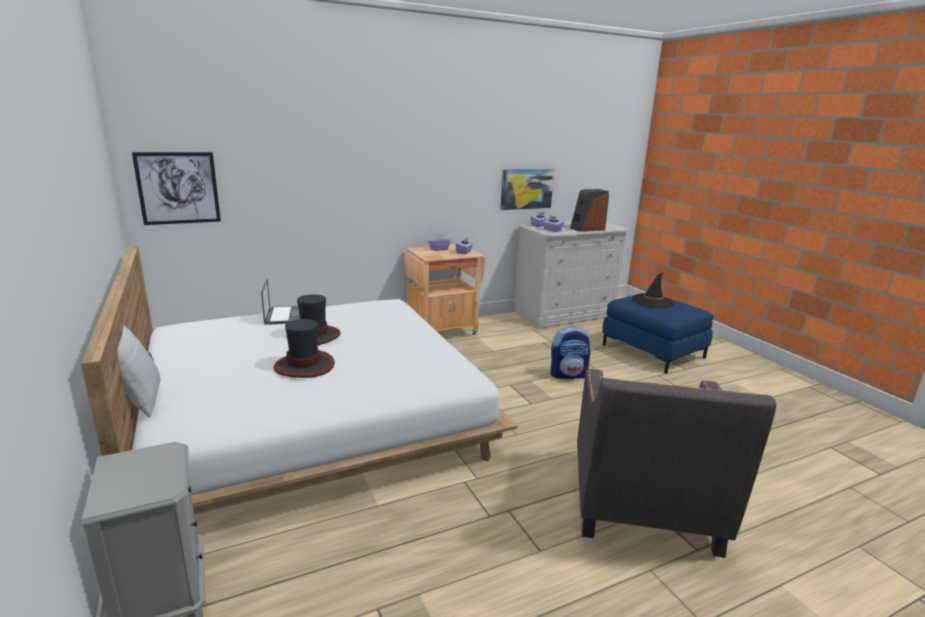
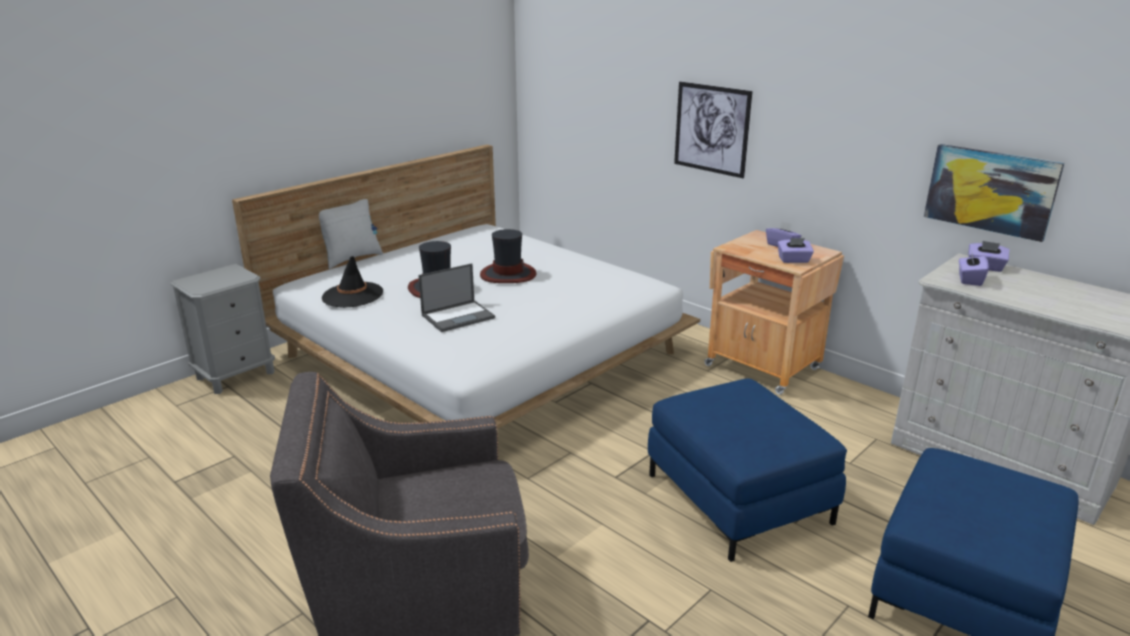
camera: 70 degrees right, 5 degrees up
picture [132,152,221,225] -> picture moved to [674,82,752,178]
laptop [261,279,300,325] -> laptop moved to [418,263,495,332]
backpack [550,326,591,379] -> blue ottoman [648,379,847,562]
speaker [570,189,609,232] -> none
black hat [633,272,674,308] -> black hat moved to [322,256,383,308]

